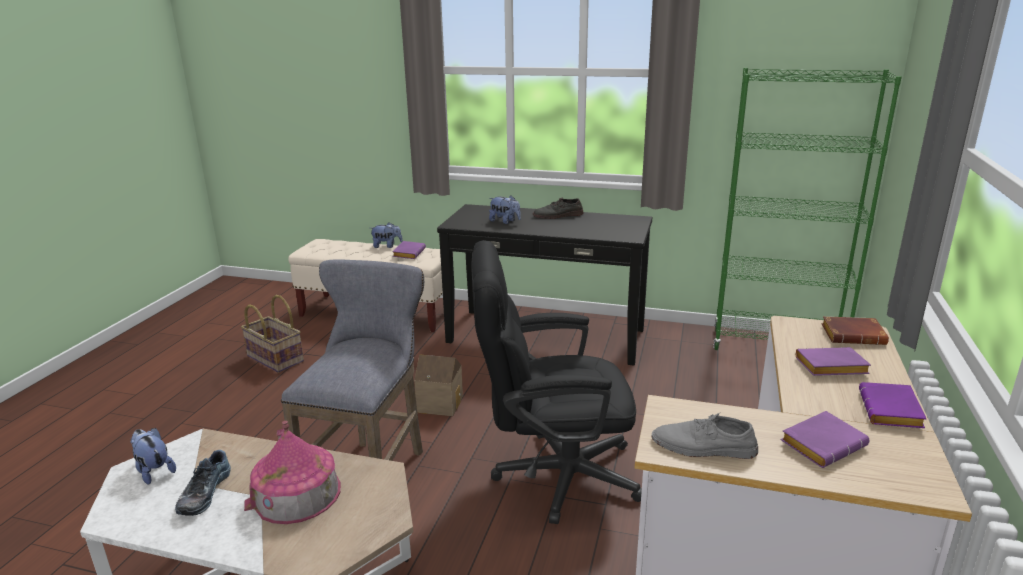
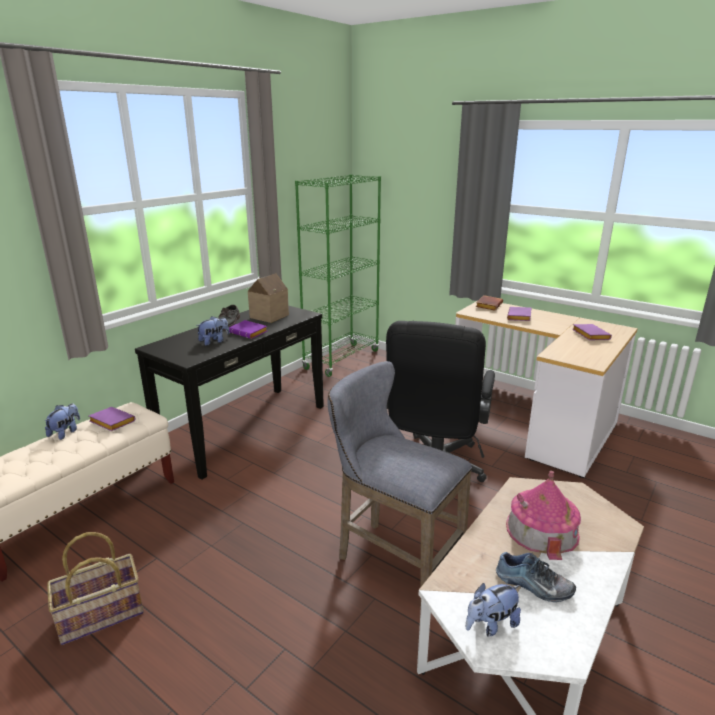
camera: 70 degrees left, 0 degrees up
toy house [414,354,463,416] -> toy house moved to [248,273,289,323]
grey shoe [651,413,758,459] -> none
purple book [859,382,927,428] -> purple book moved to [229,320,267,339]

